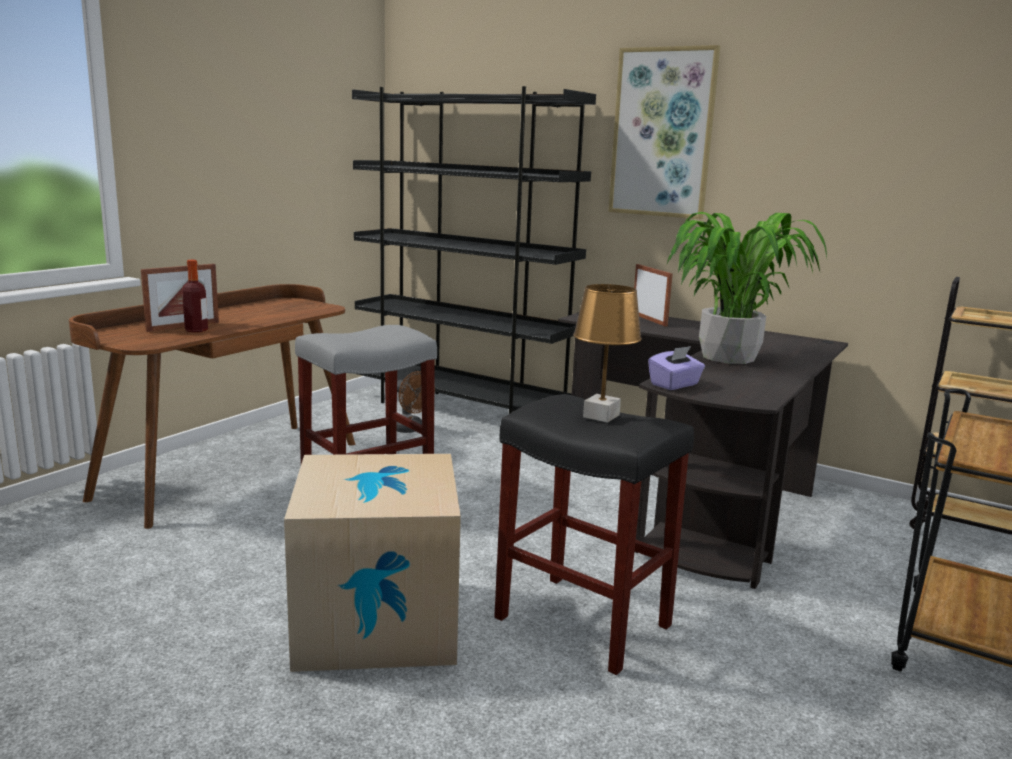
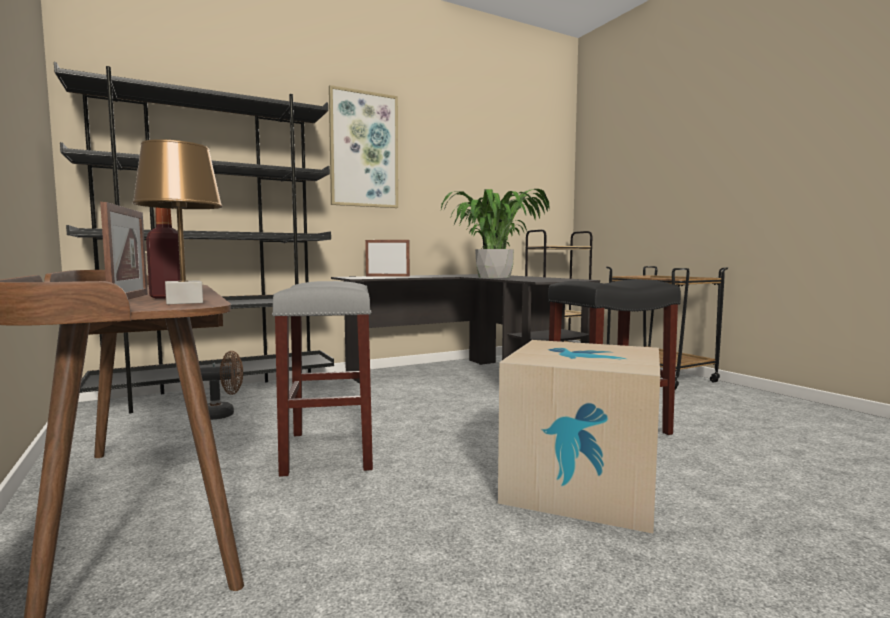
camera: 60 degrees left, 10 degrees down
brown table lamp [573,284,642,423] -> brown table lamp moved to [132,139,223,305]
purple tissue box [648,346,705,390] -> none

